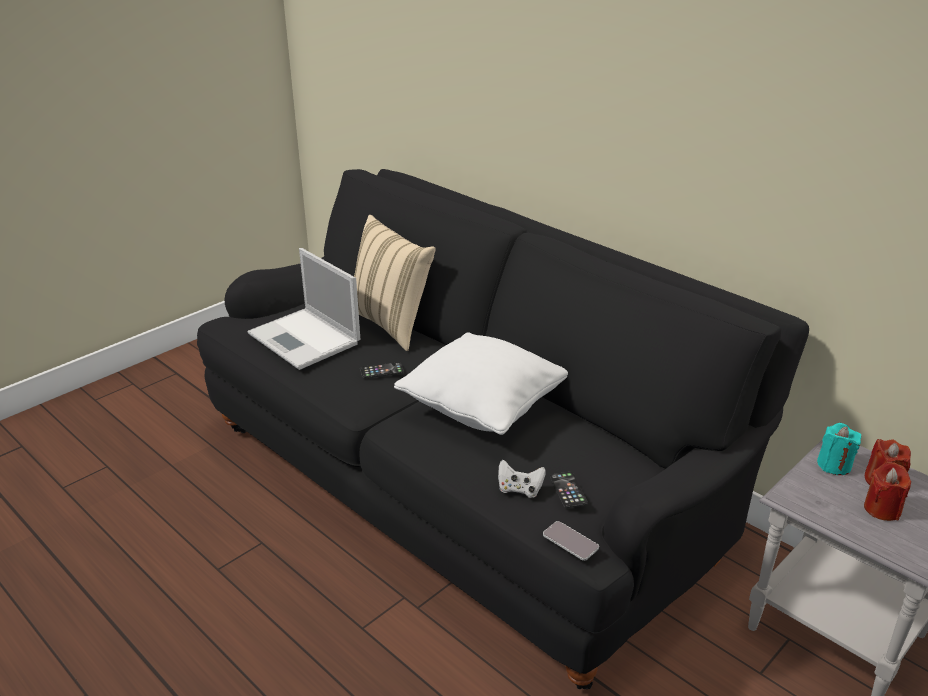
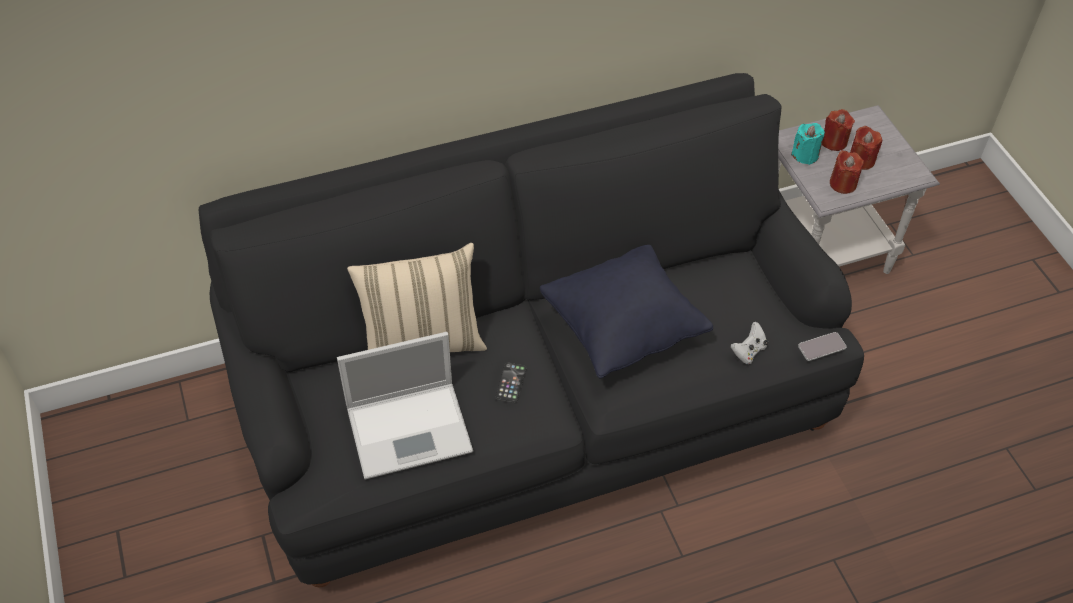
camera: 65 degrees left, 20 degrees up
white pillow [394,332,568,435] -> black pillow [540,245,713,379]
phone [550,472,588,508] -> none
none -> red candle [830,150,864,194]

